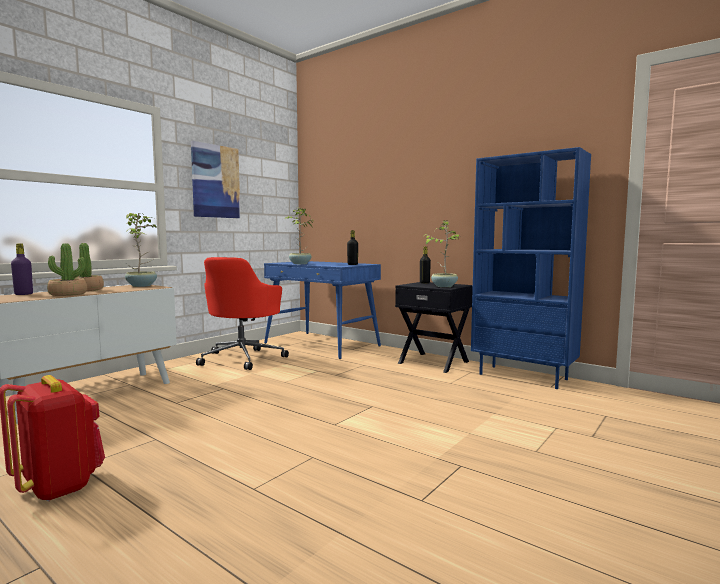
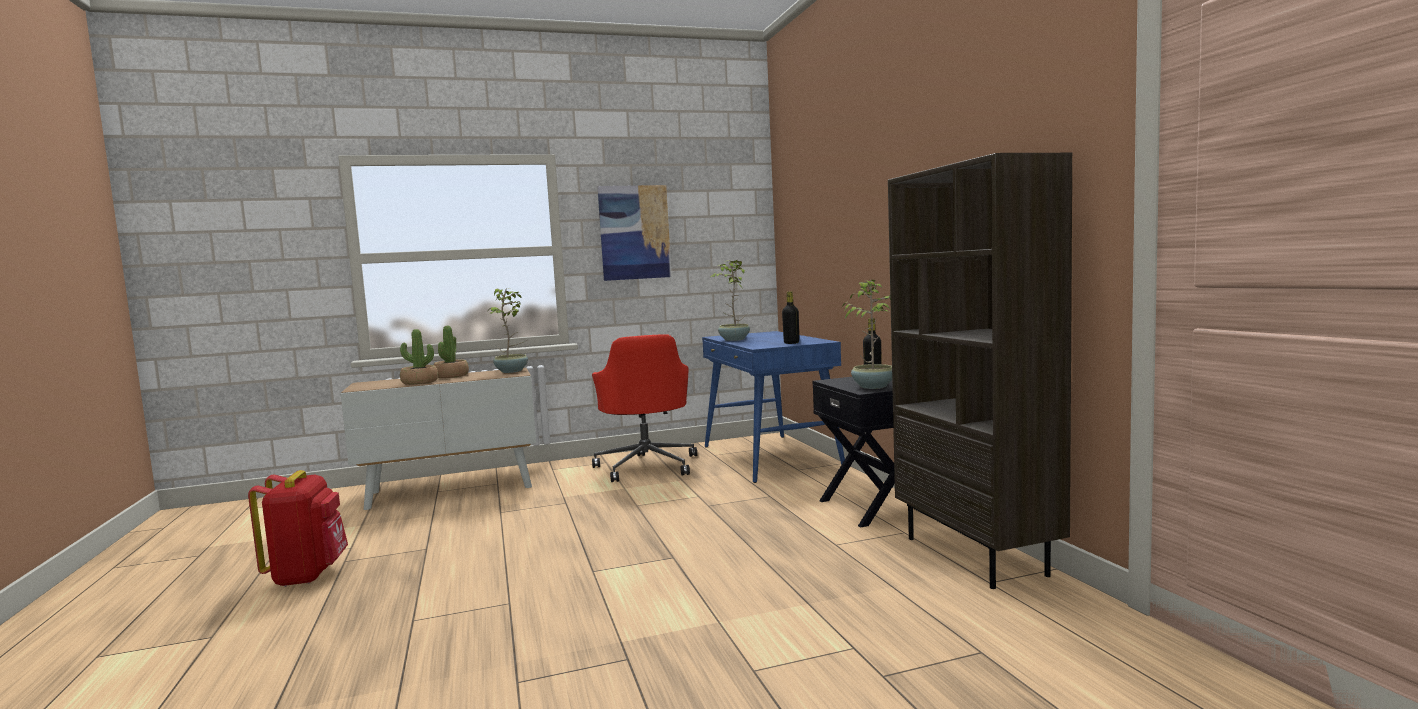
camera: 35 degrees right, 0 degrees up
purple bottle [11,243,33,295] -> none
red office chair [196,257,289,370] -> red office chair turned 60 degrees counterclockwise [592,334,697,482]
blue bookcase [471,147,591,389] -> brown bookcase [888,153,1072,589]

